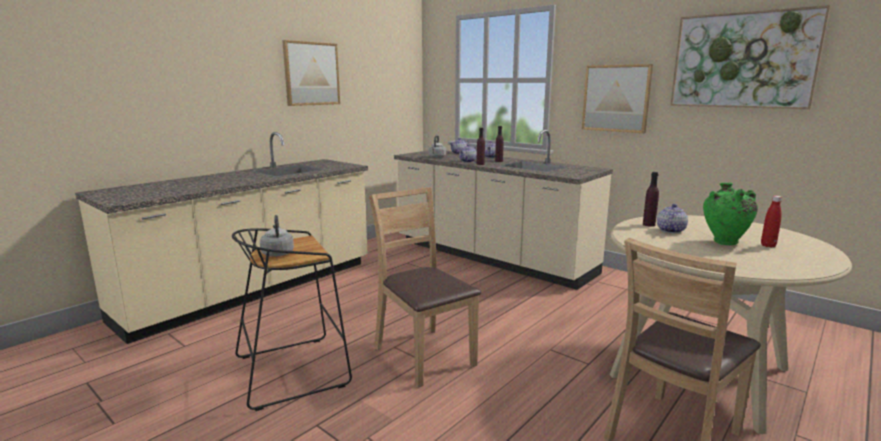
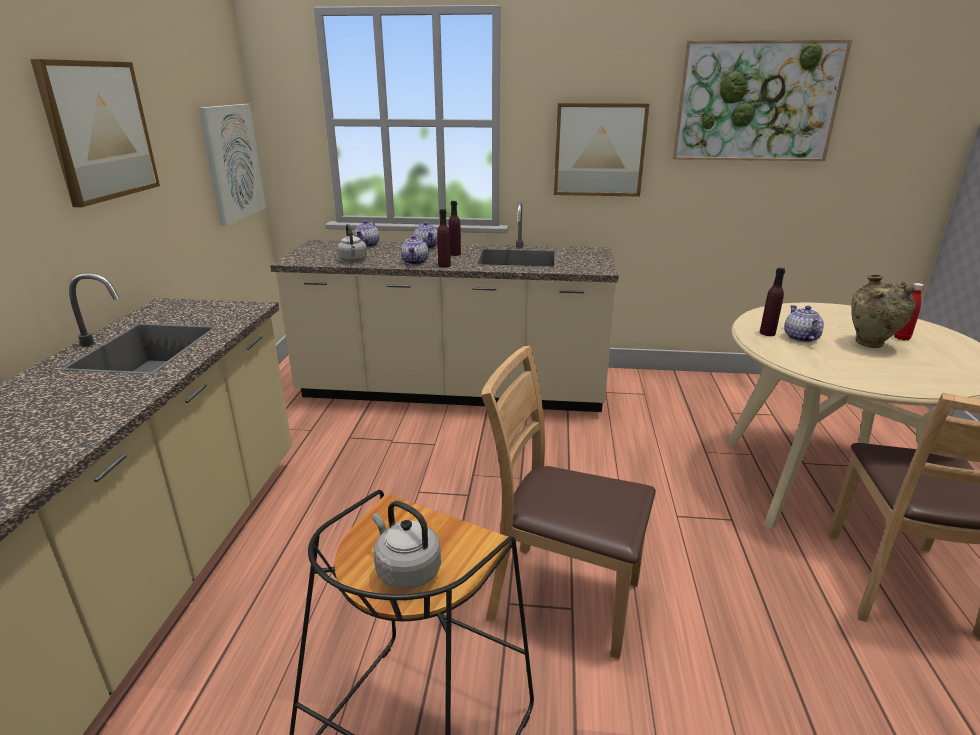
camera: 35 degrees left, 10 degrees up
green vase [703,182,758,245] -> beige vase [851,275,916,348]
none -> picture [199,104,266,226]

